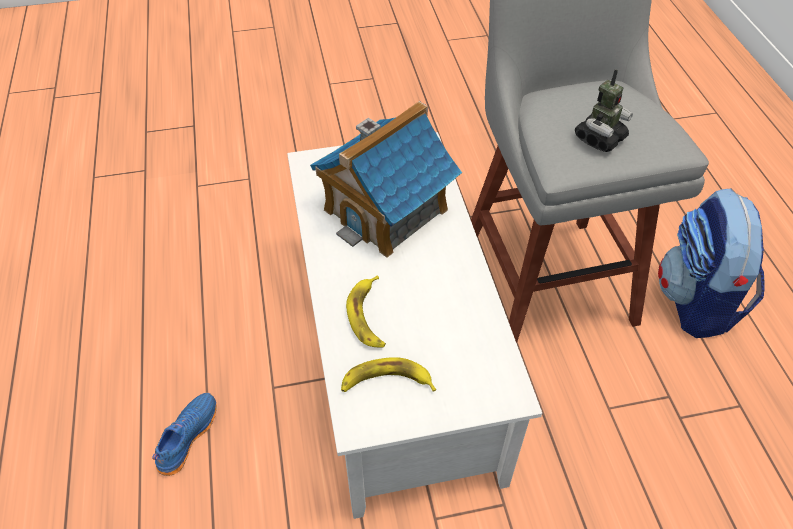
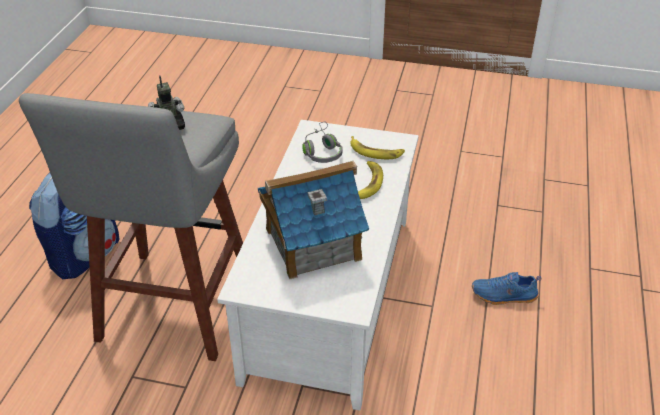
camera: 155 degrees left, 10 degrees down
blue shoe [152,393,217,476] -> blue shoe turned 45 degrees clockwise [472,272,542,305]
none -> grey headphones [302,121,342,163]

